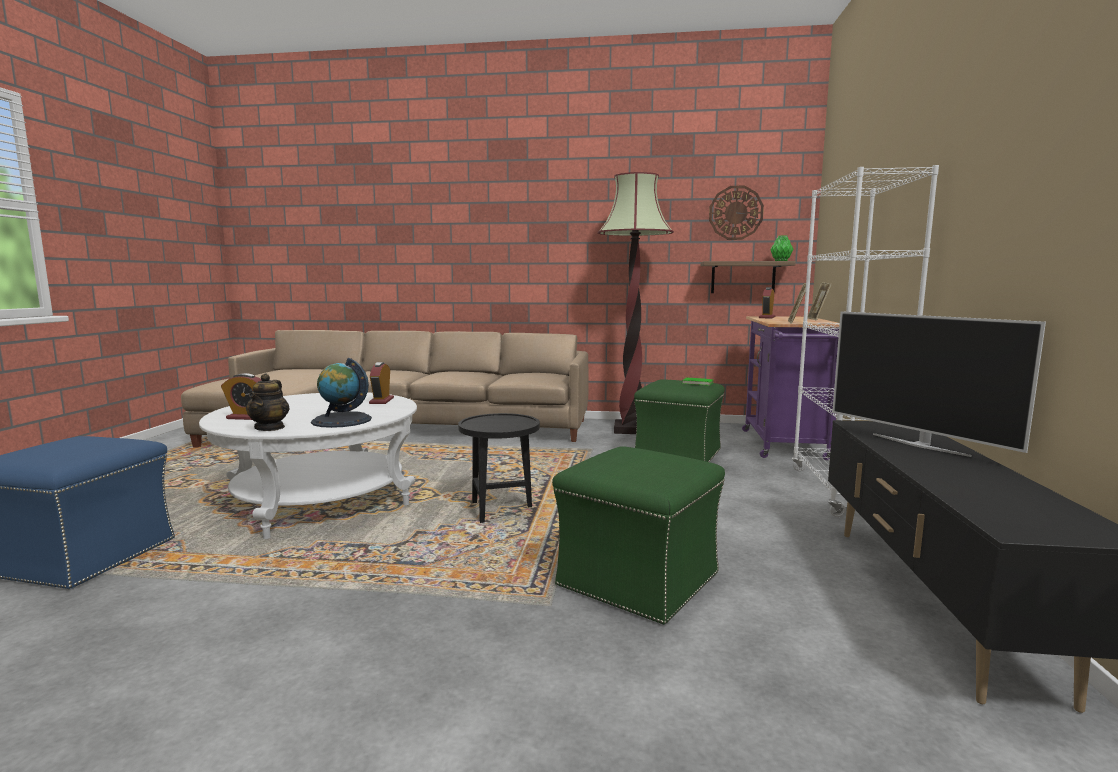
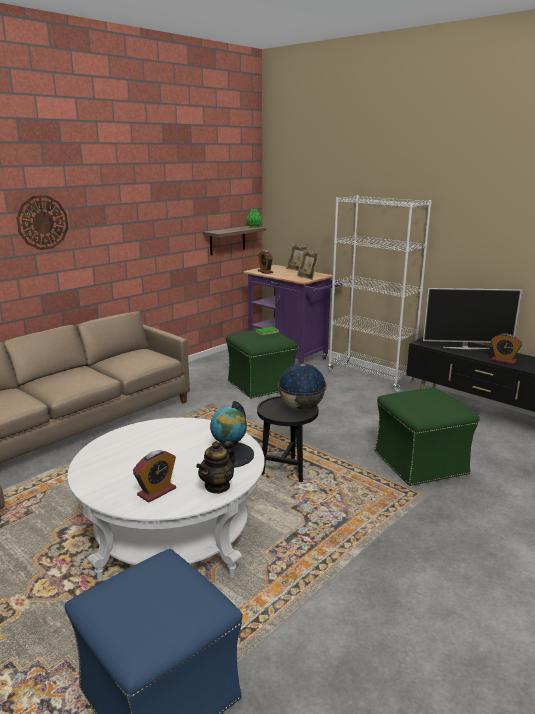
camera: 55 degrees left, 10 degrees up
teapot [246,373,290,431] -> teapot turned 90 degrees clockwise [196,441,235,494]
alarm clock [369,362,394,404] -> alarm clock moved to [491,333,522,365]
floor lamp [598,172,674,434] -> none
wall clock [709,186,764,240] -> wall clock moved to [16,195,69,250]
none -> globe [278,363,327,410]

